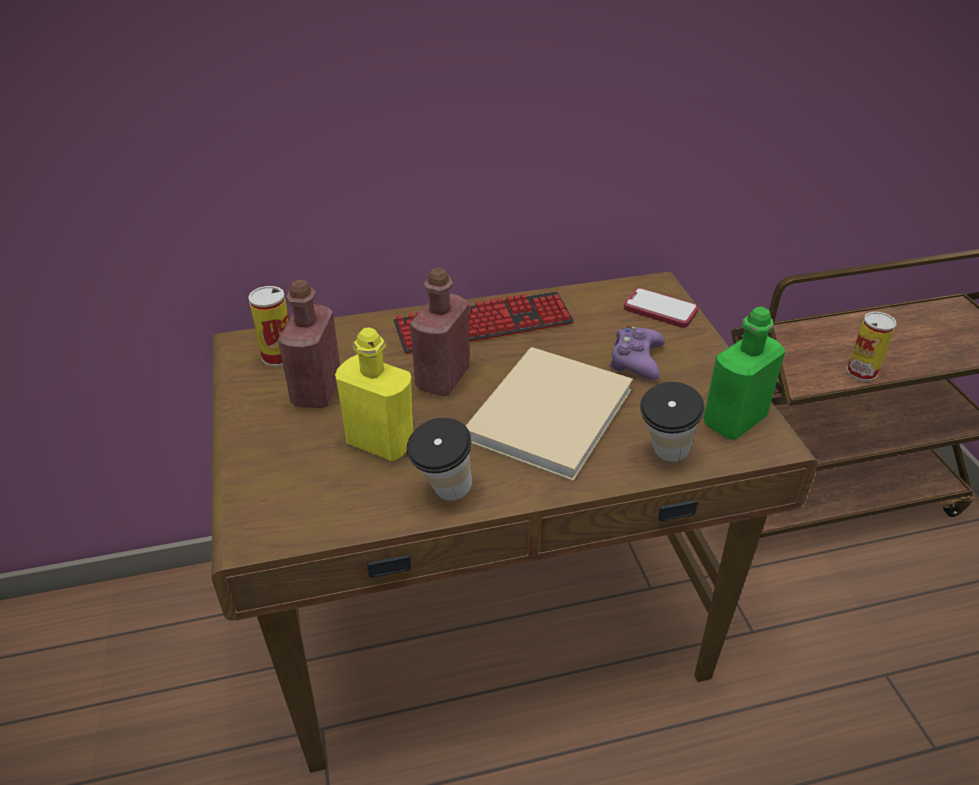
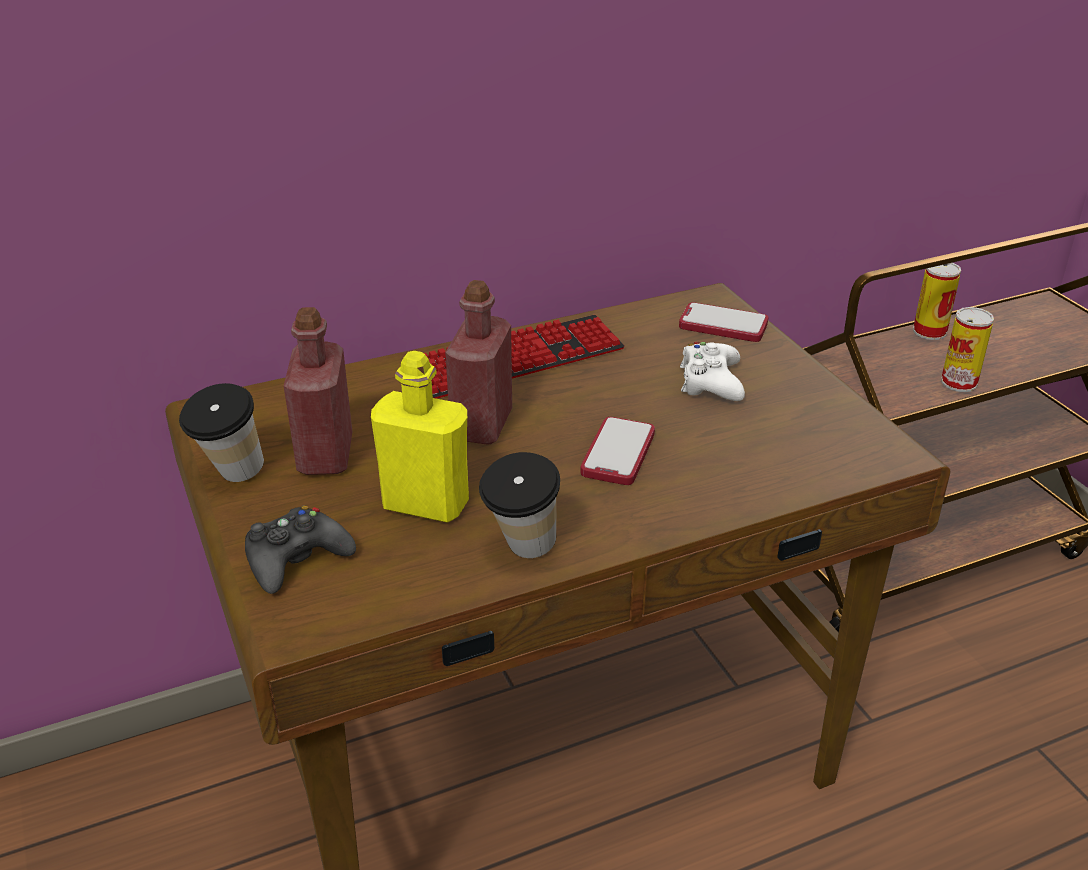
camera: 10 degrees left, 5 degrees down
can [248,286,289,367] -> can moved to [913,263,961,340]
beige book [466,347,633,481] -> phone [580,417,655,485]
purple game controller [609,326,665,380] -> white game controller [680,342,745,401]
cup [640,382,705,462] -> cup moved to [179,383,264,482]
green bottle [703,307,785,440] -> none
none -> black game controller [245,506,356,594]

